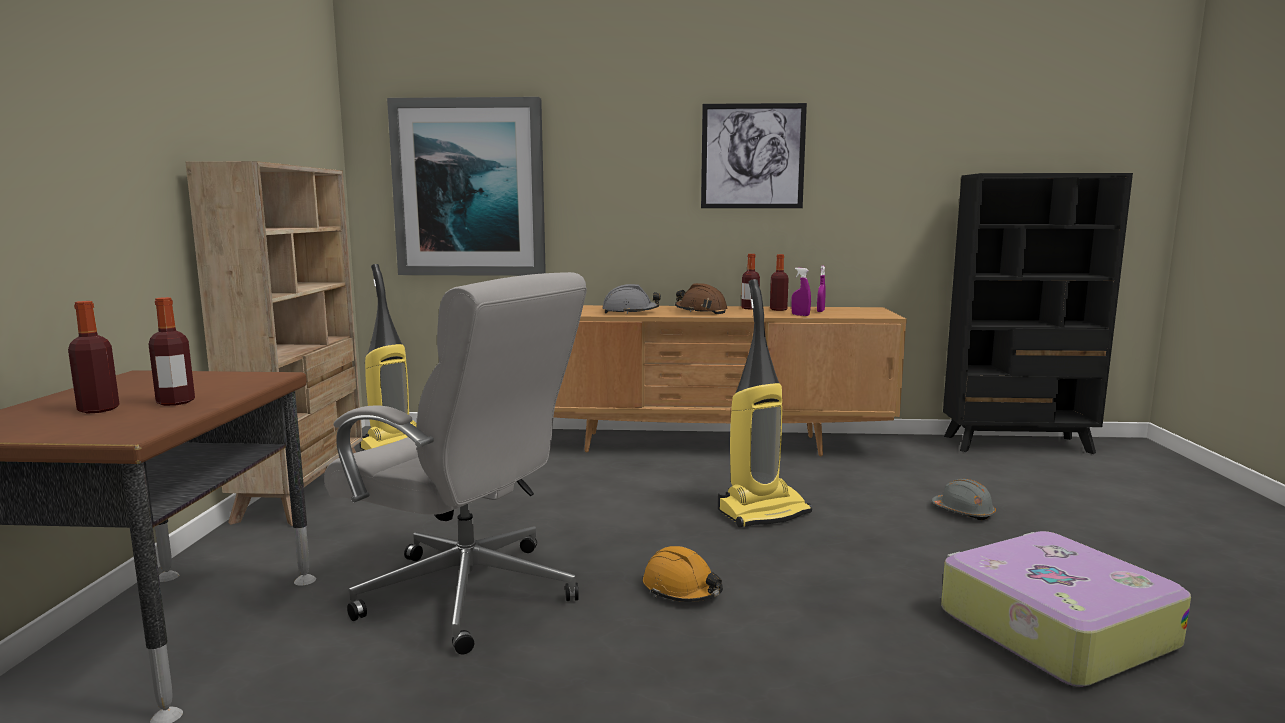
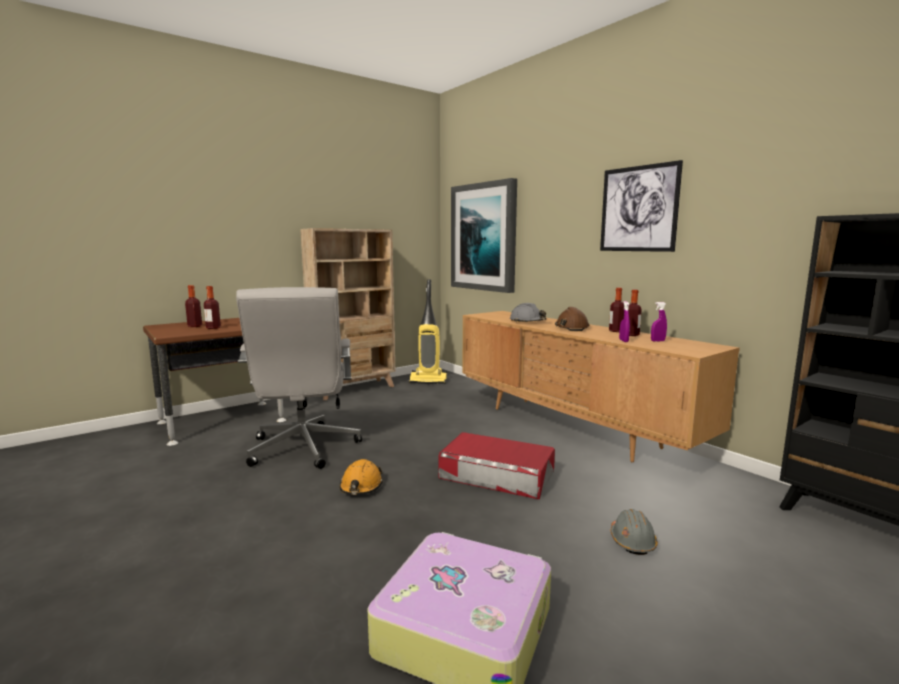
camera: 50 degrees right, 0 degrees up
vacuum cleaner [718,279,812,528] -> red storage box [438,432,555,499]

